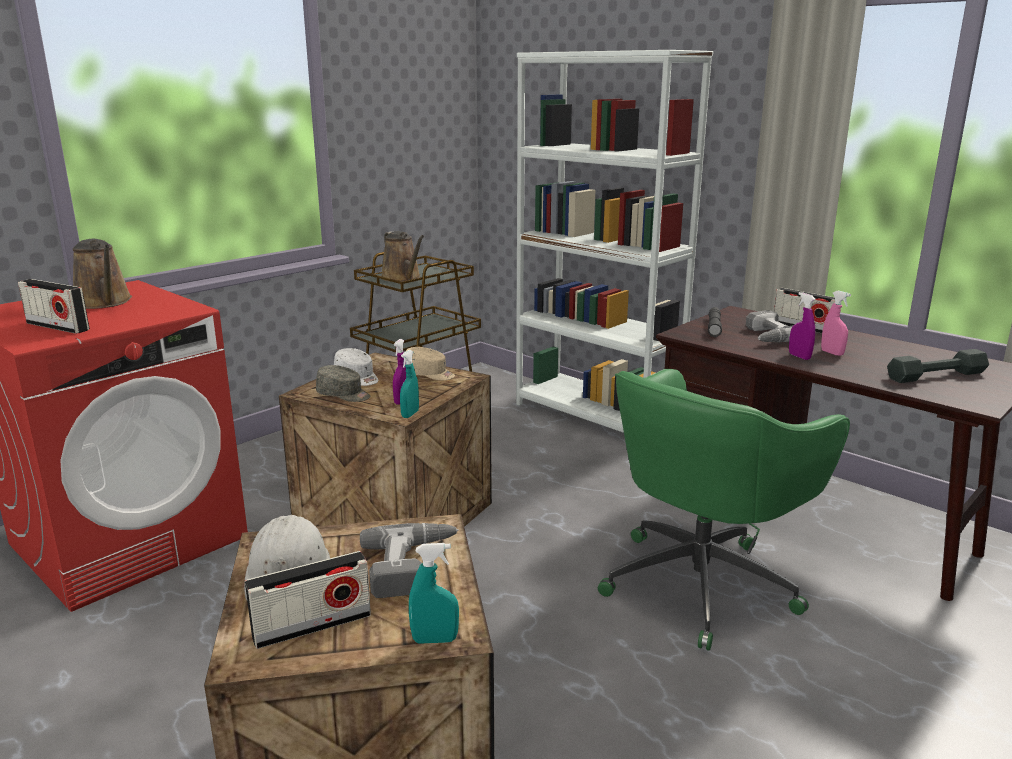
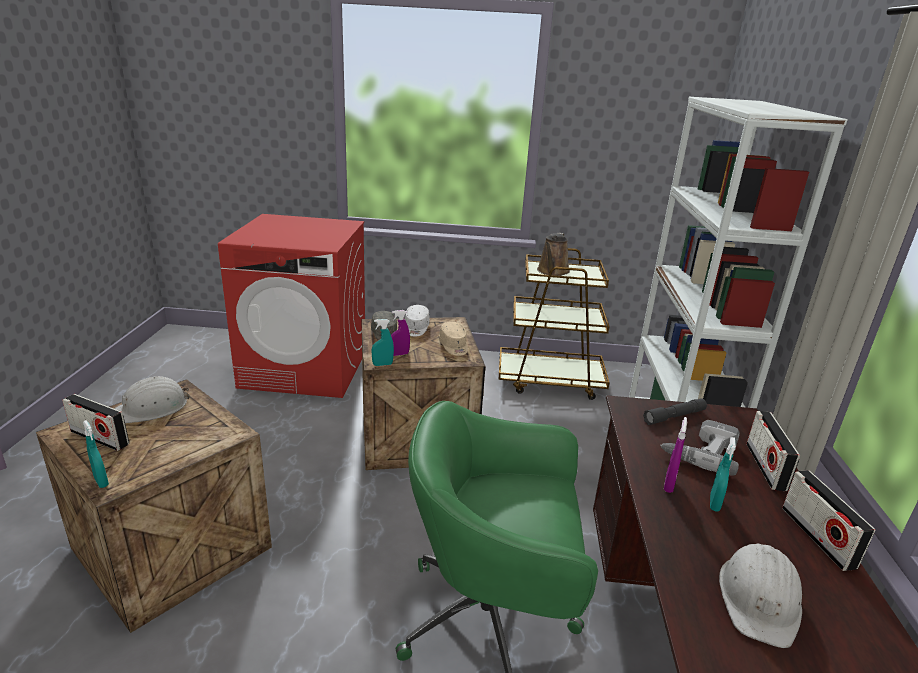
camera: 50 degrees right, 5 degrees up
radio [18,279,90,334] -> radio moved to [782,470,875,571]
brown watering can [73,239,132,309] -> none
power drill [360,523,459,598] -> none
pink spray bottle [821,291,851,356] -> turquoise spray bottle [710,437,736,512]
grey dumbbell [887,349,989,383] -> white hard hat [719,544,802,648]

